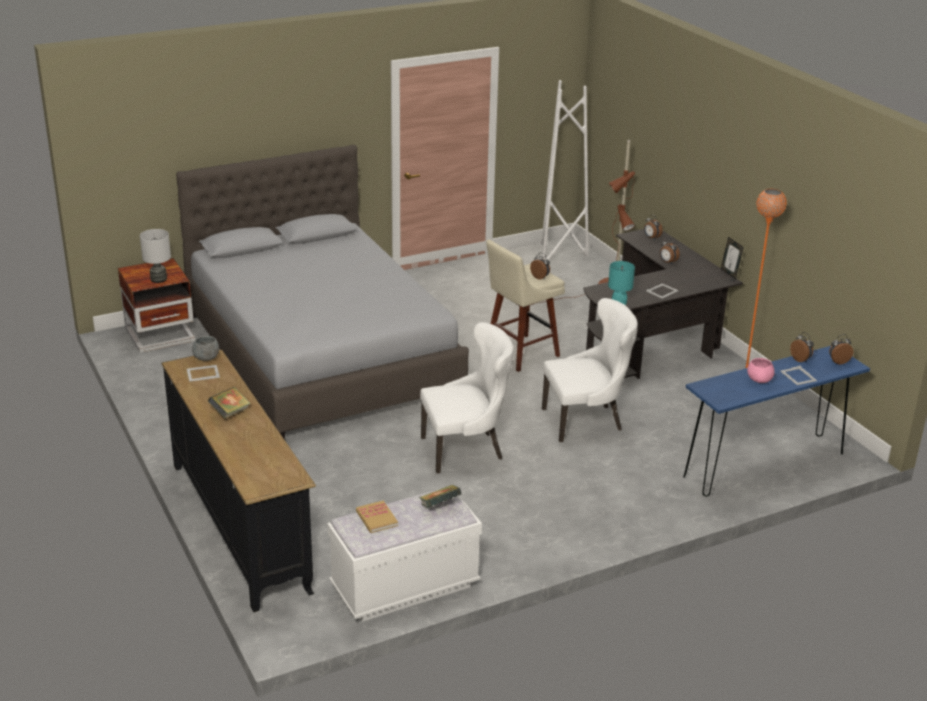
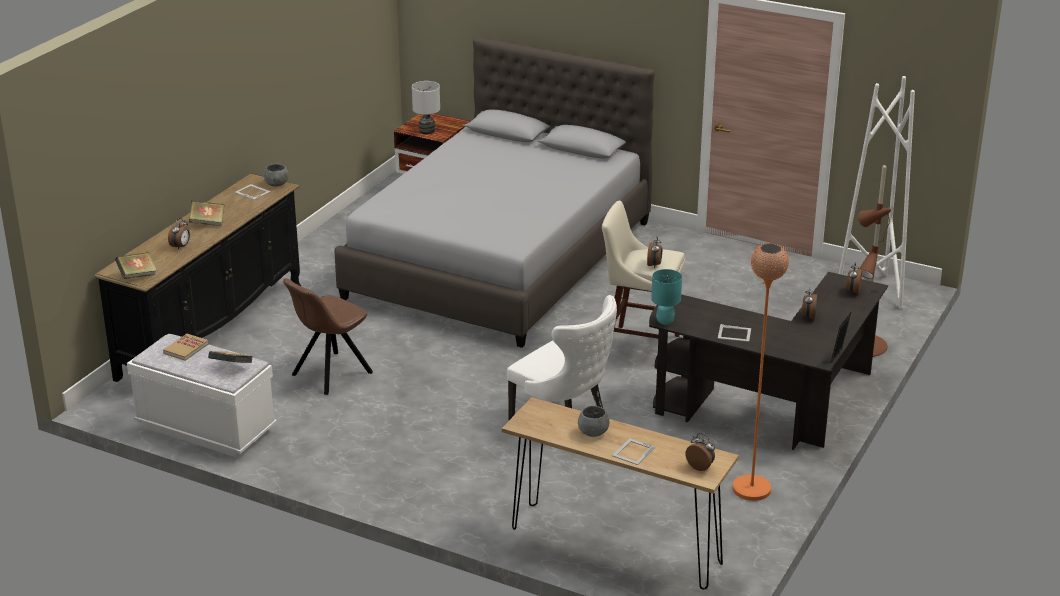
camera: 55 degrees right, 0 degrees up
white chair [420,322,514,474] -> none
blue console table [683,346,870,497] -> brown console table [502,397,739,590]
pink bowl [747,358,775,383] -> grey bowl [578,406,609,437]
alarm clock [790,332,814,362] -> alarm clock moved to [168,218,190,250]
none -> book [115,252,157,279]
none -> brown chair [283,278,373,395]

